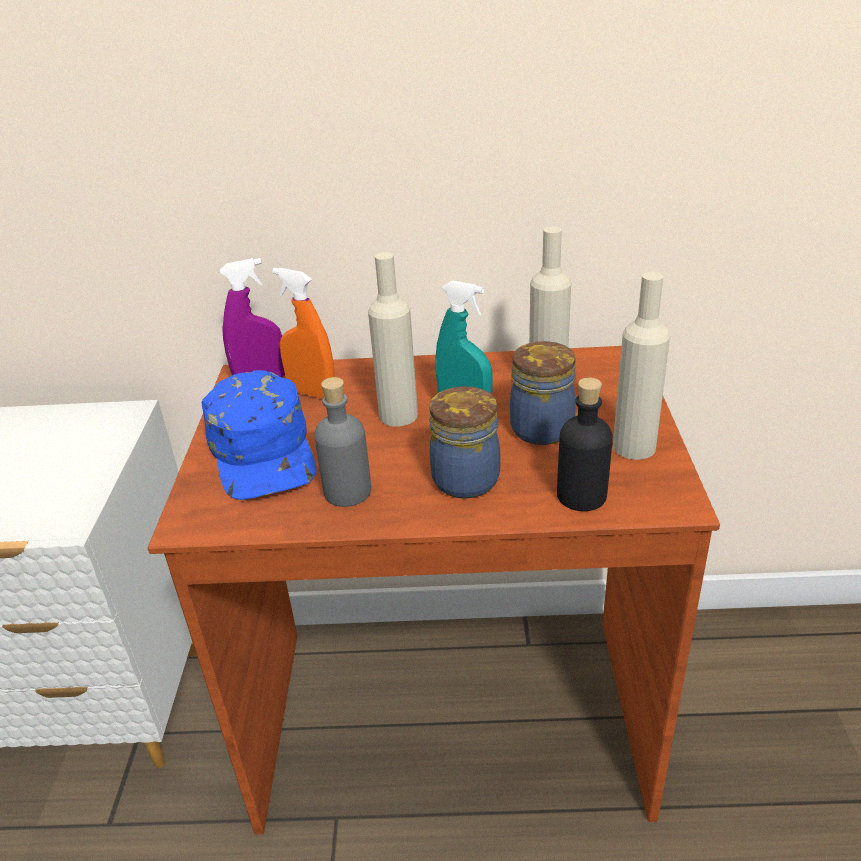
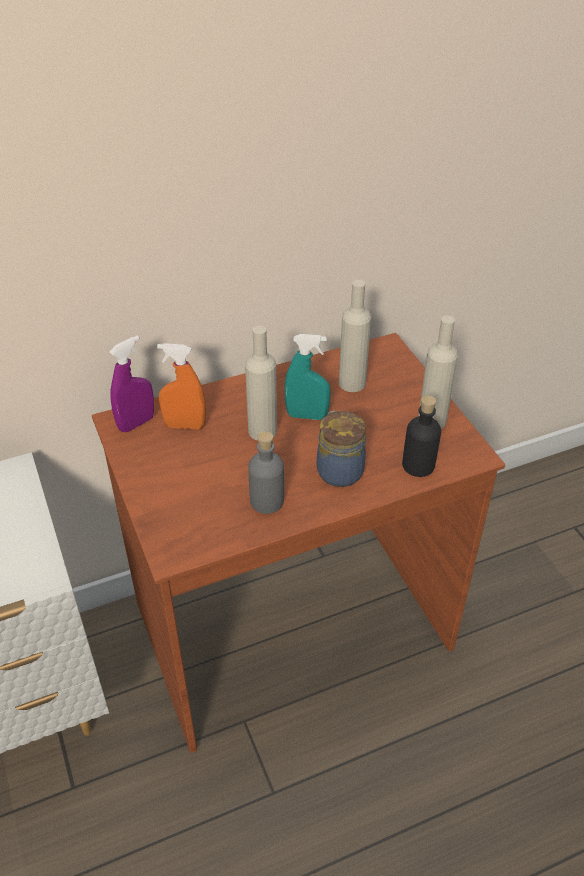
camera: 25 degrees left, 10 degrees up
blue cap [201,370,316,500] -> none
jar [510,341,576,445] -> none

